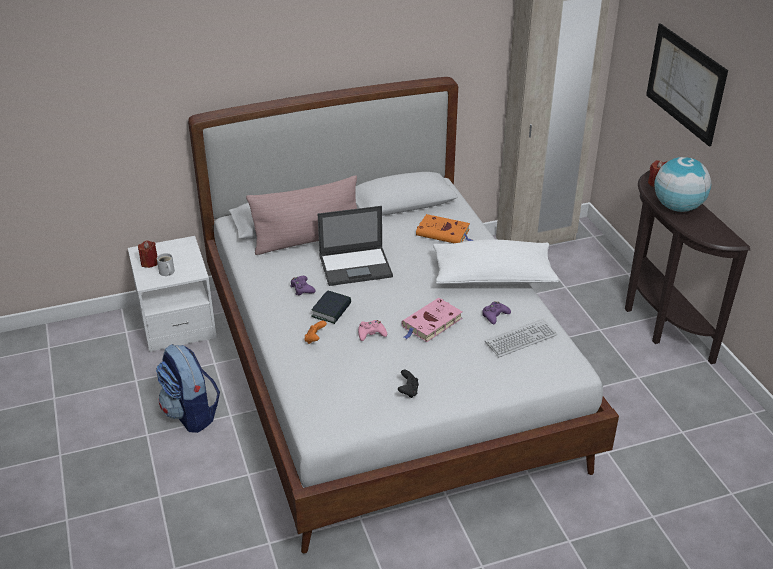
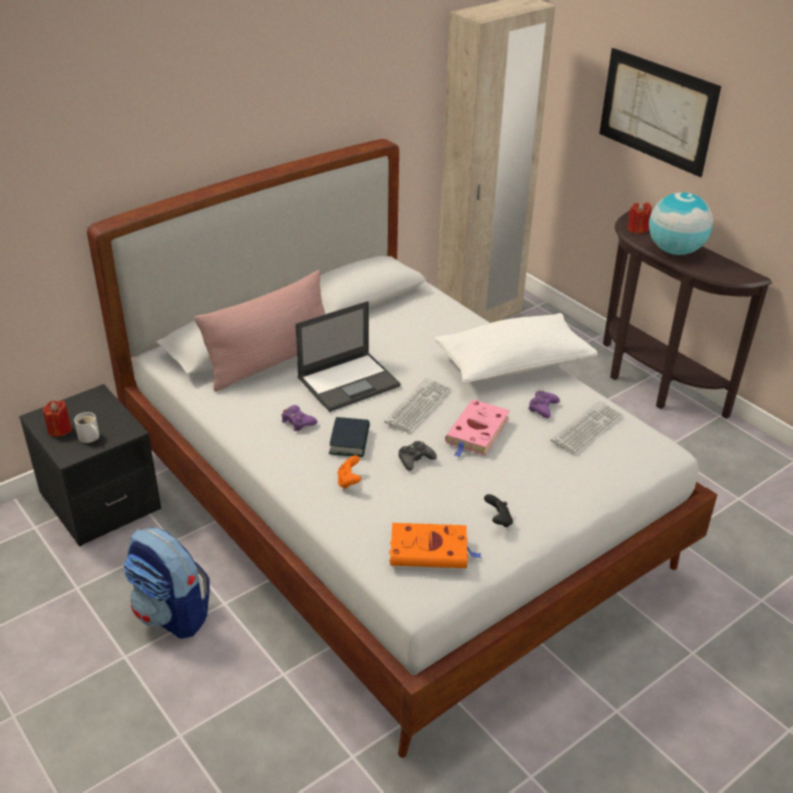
camera: 20 degrees left, 0 degrees up
white nightstand [128,236,217,352] -> black nightstand [19,384,161,546]
pink game controller [358,320,387,341] -> black game controller [399,441,437,471]
orange book [416,214,473,243] -> orange book moved to [389,523,482,568]
none -> keyboard [384,377,451,434]

